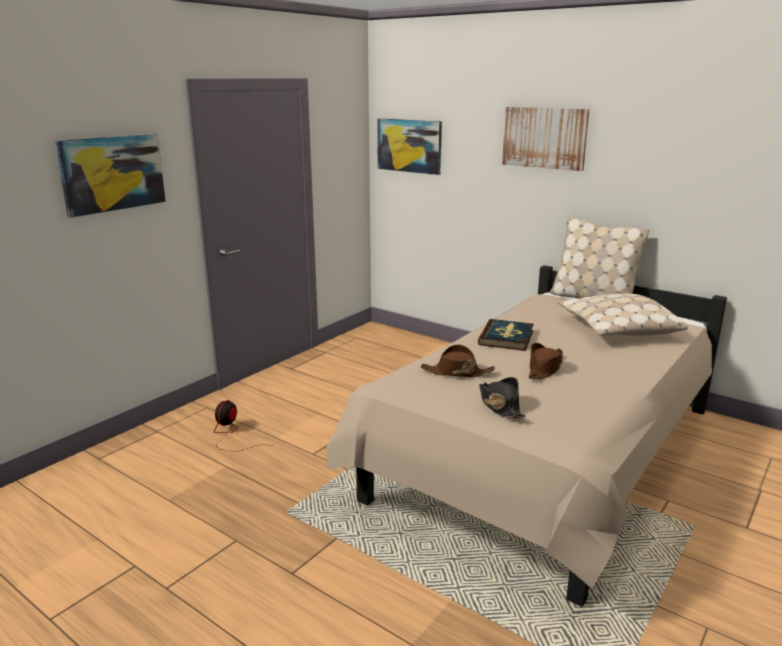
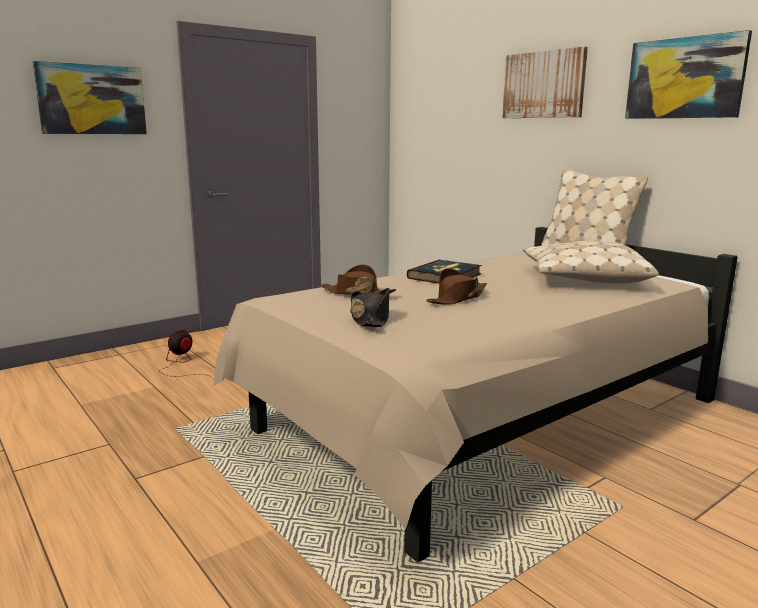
camera: 15 degrees right, 5 degrees down
picture [377,119,442,175] -> picture moved to [625,30,752,119]

